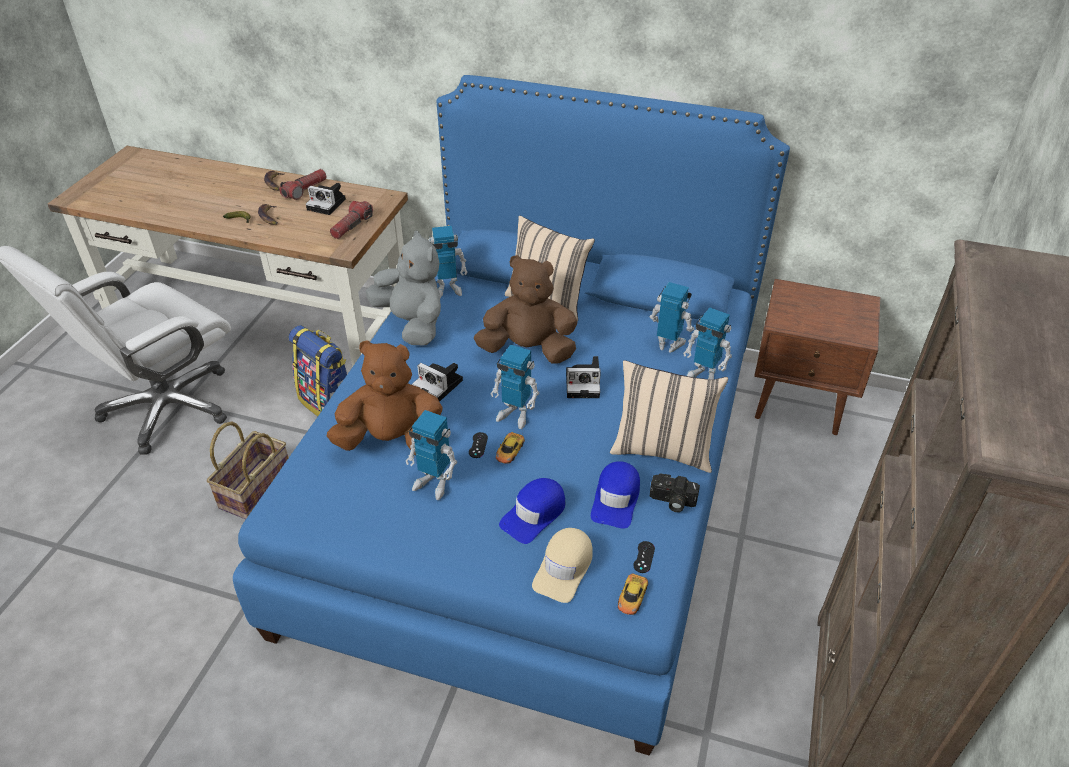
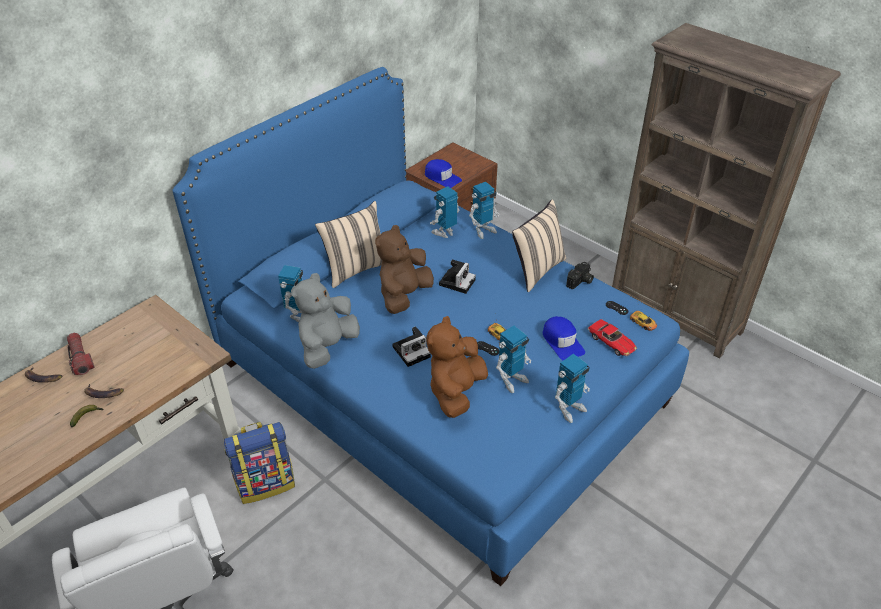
camera: 65 degrees left, 0 degrees up
basket [207,422,288,519] -> none
camera [306,183,346,215] -> none
flashlight [330,201,373,239] -> none
grey plush toy [365,231,441,345] -> grey plush toy turned 45 degrees counterclockwise [291,273,360,369]
toy robot [490,344,539,429] -> toy robot moved to [555,354,590,423]
beige cap [532,528,593,603] -> toy car [587,319,637,356]
blue cap [591,461,640,529] -> blue cap moved to [425,159,462,188]

